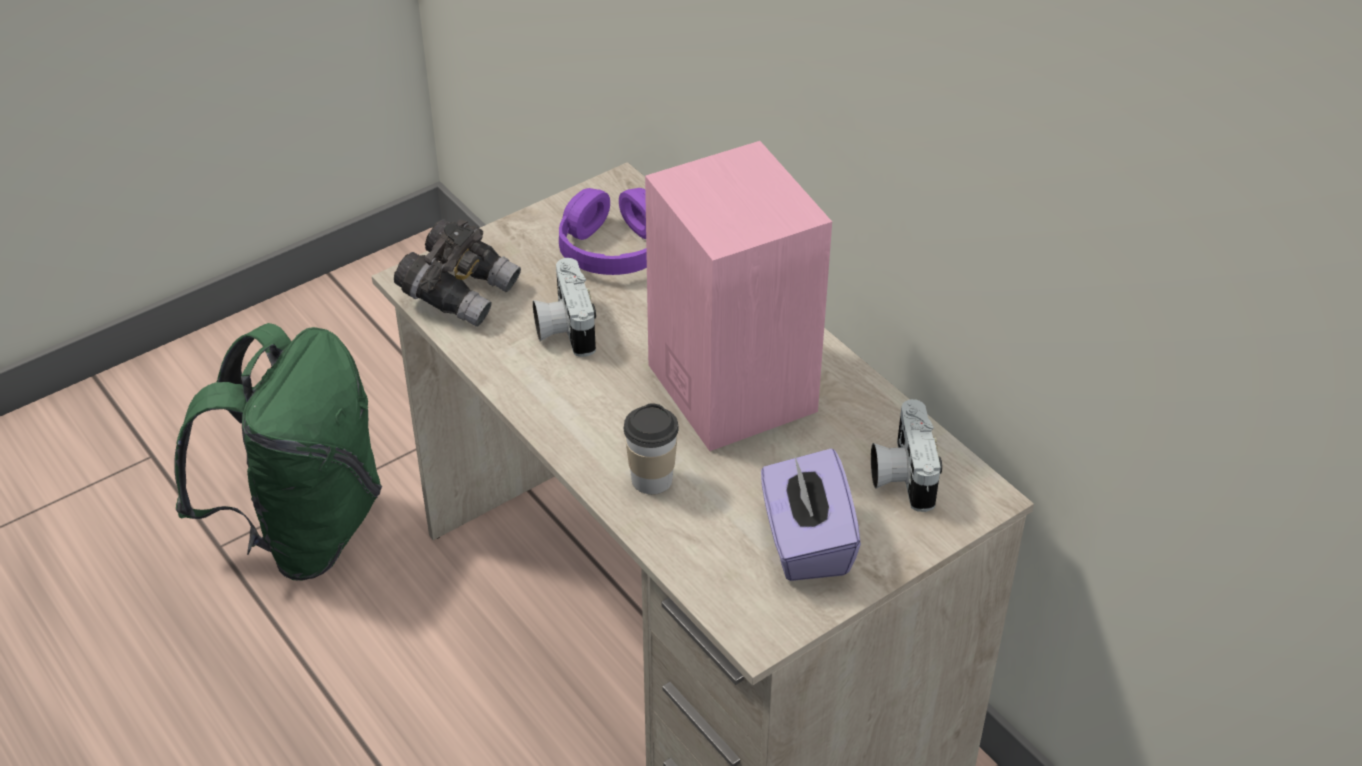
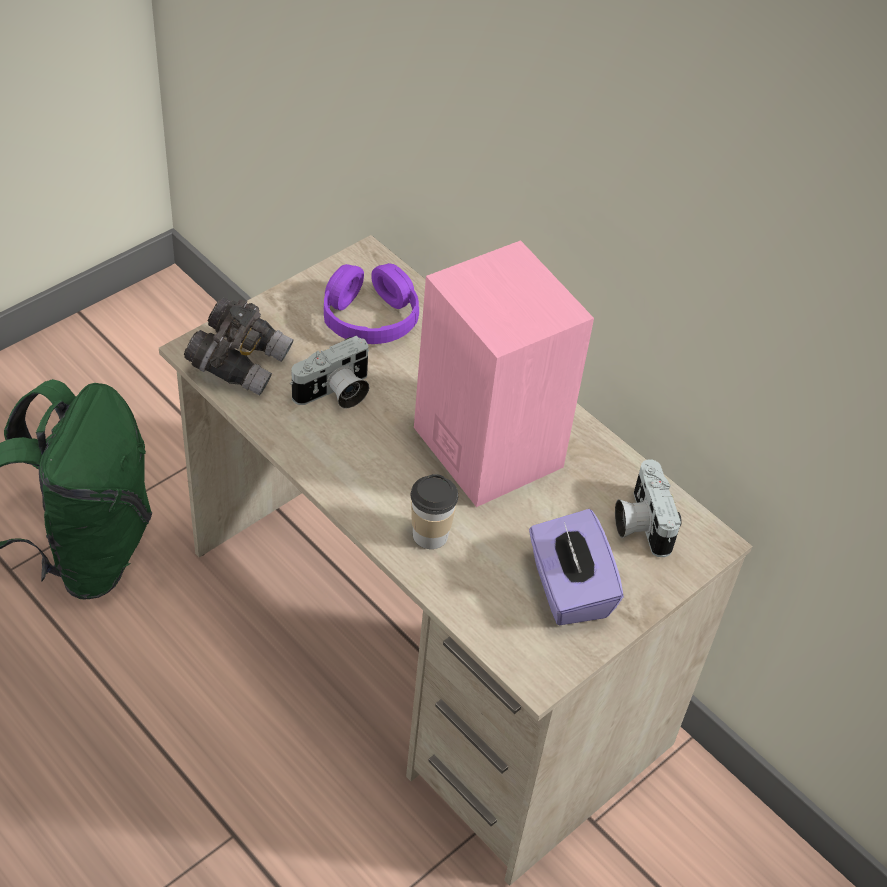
camera: 10 degrees left, 5 degrees up
camera [533,258,596,357] -> camera turned 105 degrees counterclockwise [290,336,370,408]

